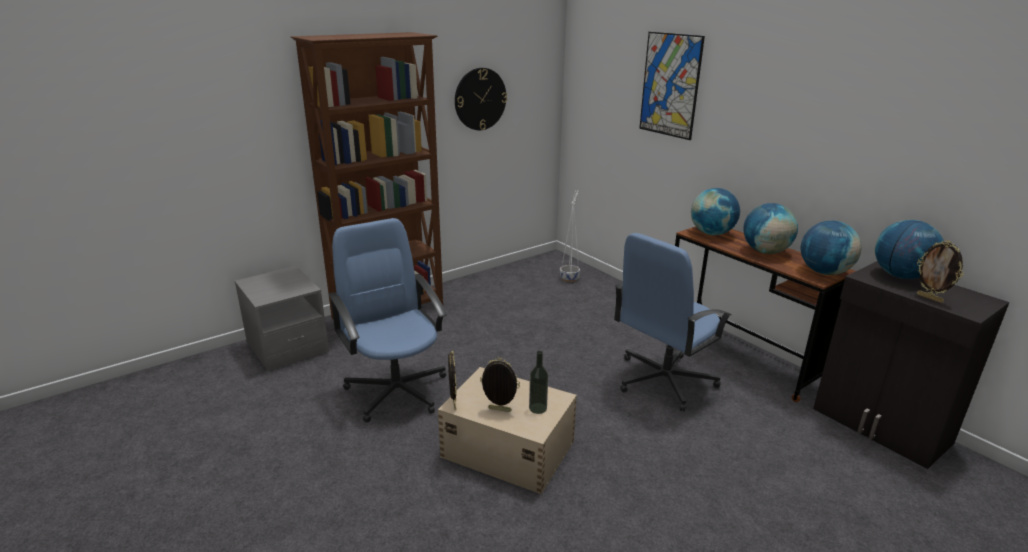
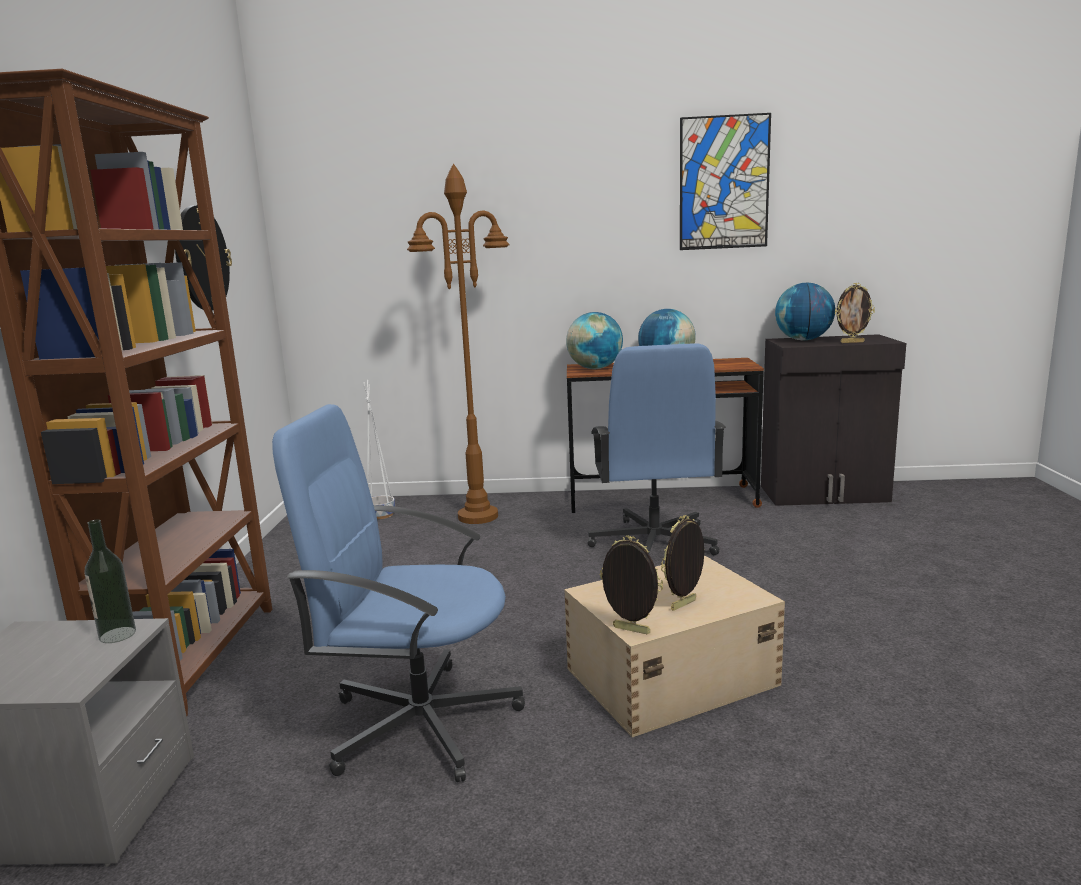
camera: 50 degrees left, 10 degrees down
bottle [529,351,548,414] -> bottle moved to [84,519,136,643]
picture [639,32,705,140] -> picture moved to [680,113,771,250]
globe [801,220,862,275] -> none
none -> brown floor lamp [407,164,509,524]

